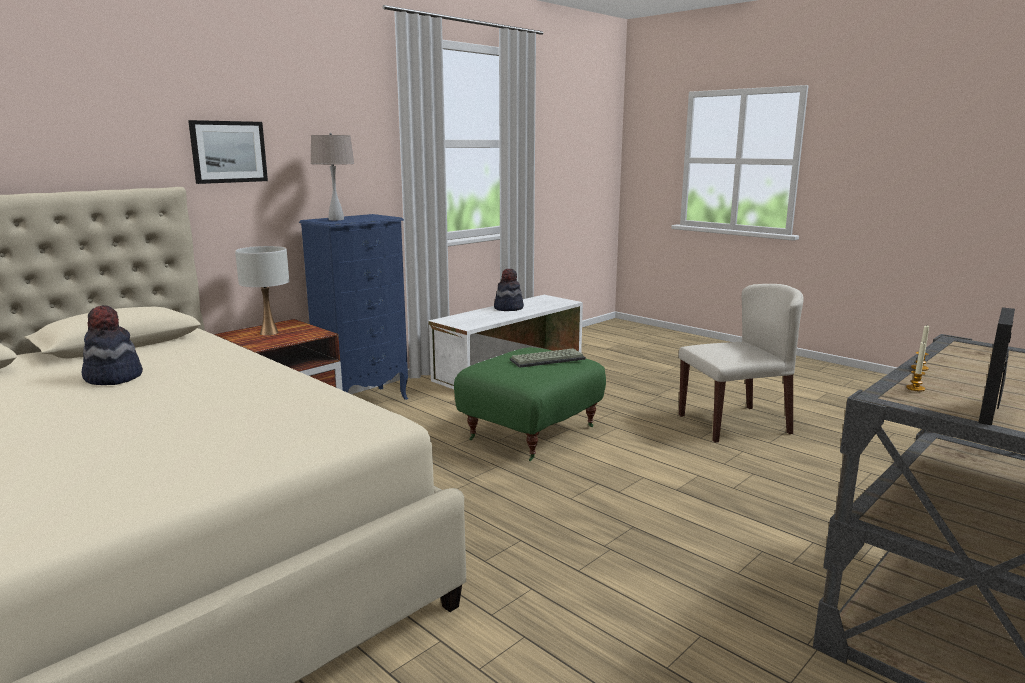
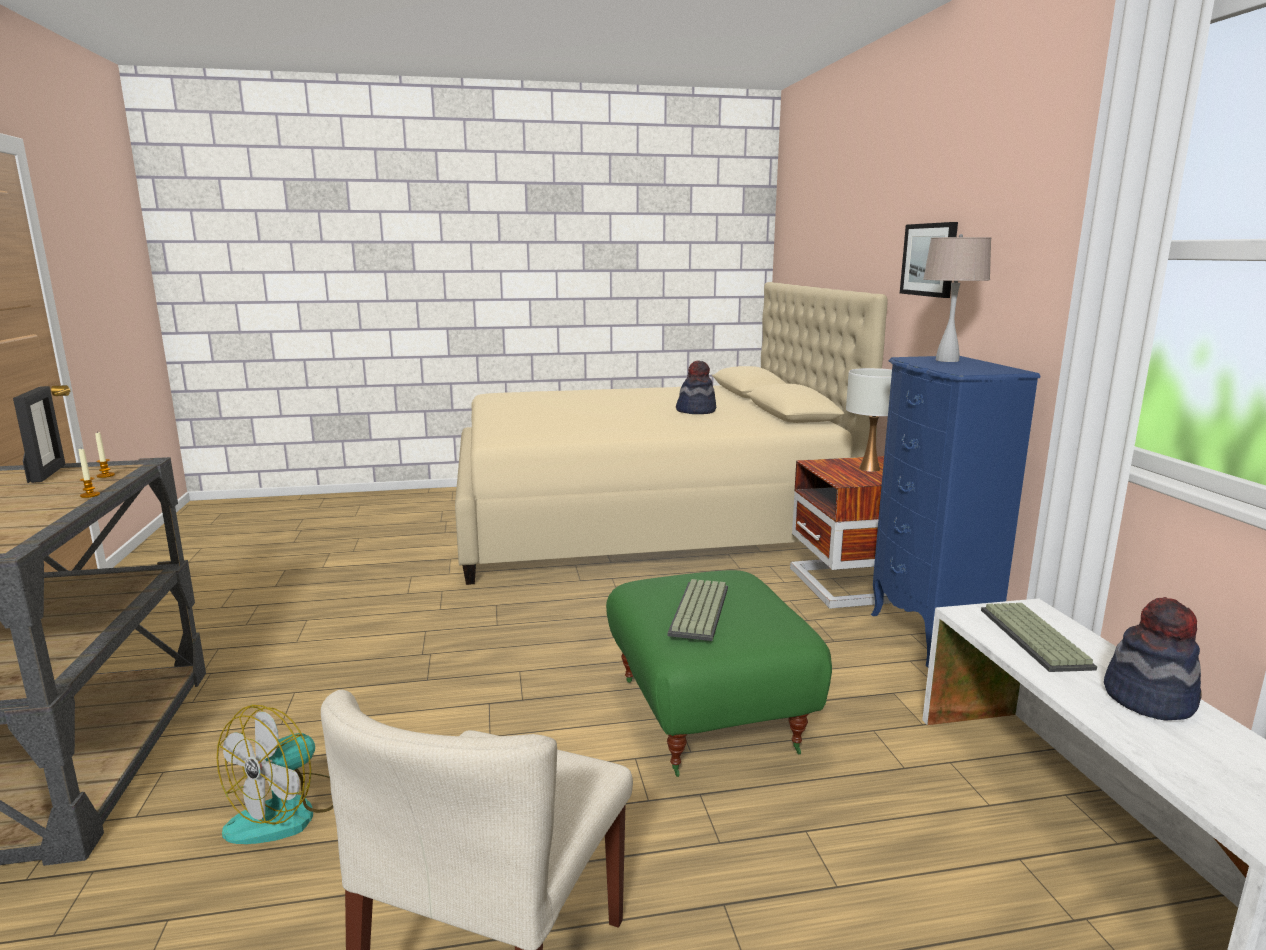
camera: 125 degrees right, 0 degrees up
none -> fan [217,705,333,844]
none -> keyboard [981,603,1097,672]

